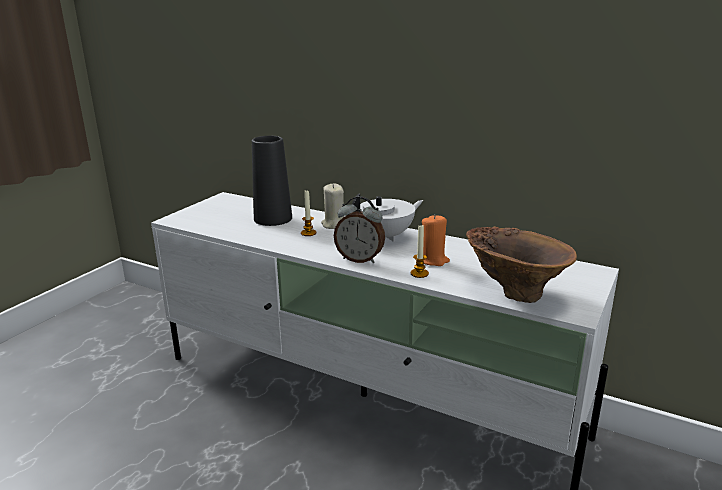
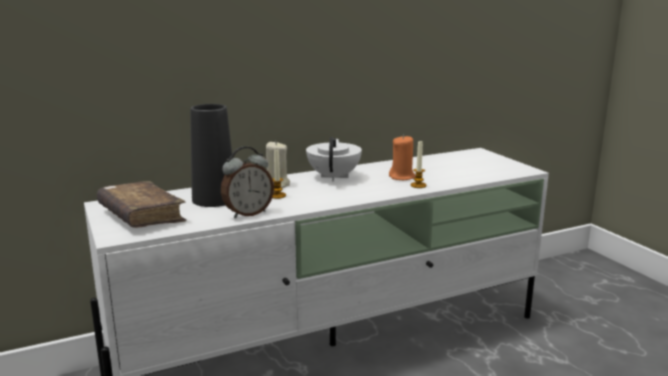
camera: 55 degrees left, 5 degrees down
alarm clock [334,196,385,263] -> alarm clock moved to [221,146,274,218]
brown vase [466,226,577,303] -> none
none -> brown book [97,181,186,228]

